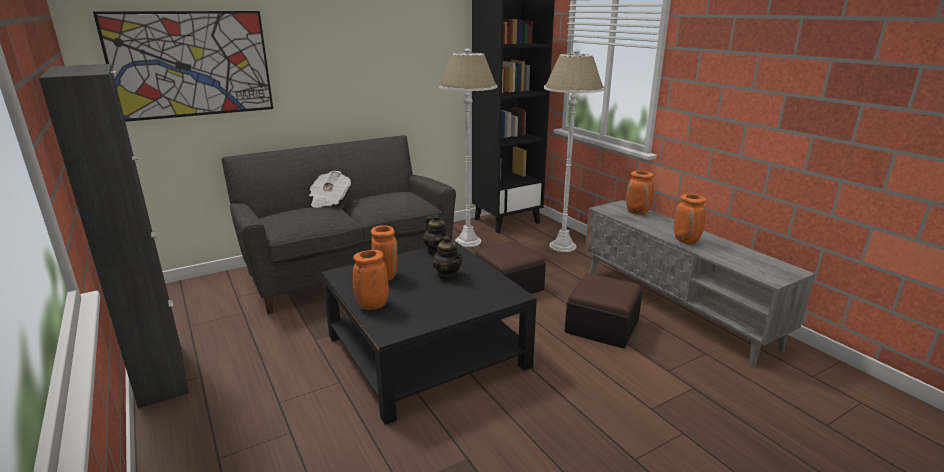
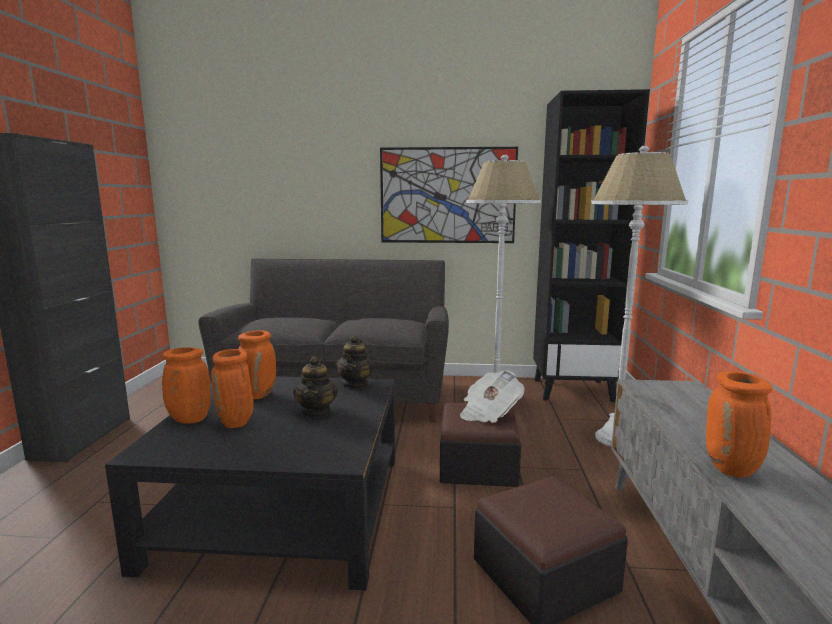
camera: 35 degrees right, 10 degrees down
picture [93,11,273,122] -> picture moved to [380,147,518,243]
newspaper [309,171,351,208] -> newspaper moved to [460,371,524,423]
orange vase [626,171,654,215] -> orange vase moved to [211,349,254,428]

